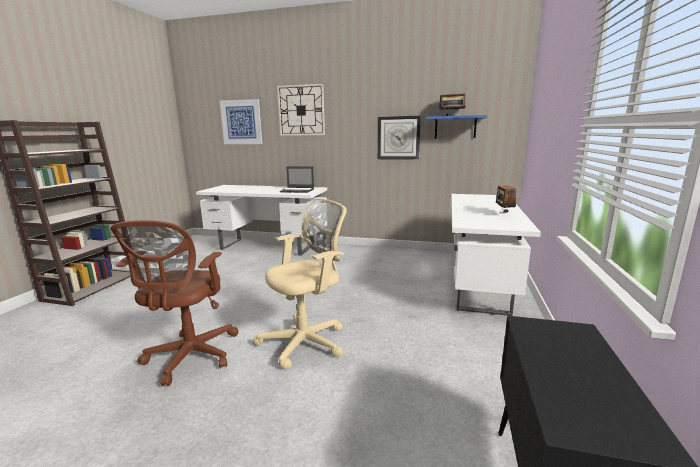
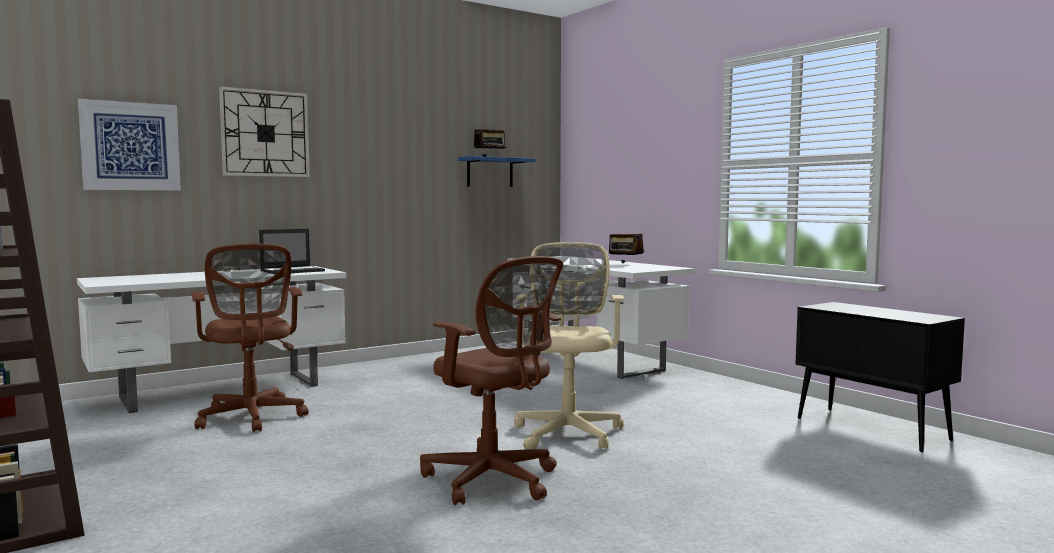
camera: 50 degrees left, 10 degrees down
wall clock [378,116,421,160] -> none
none -> brown office chair [191,244,308,432]

